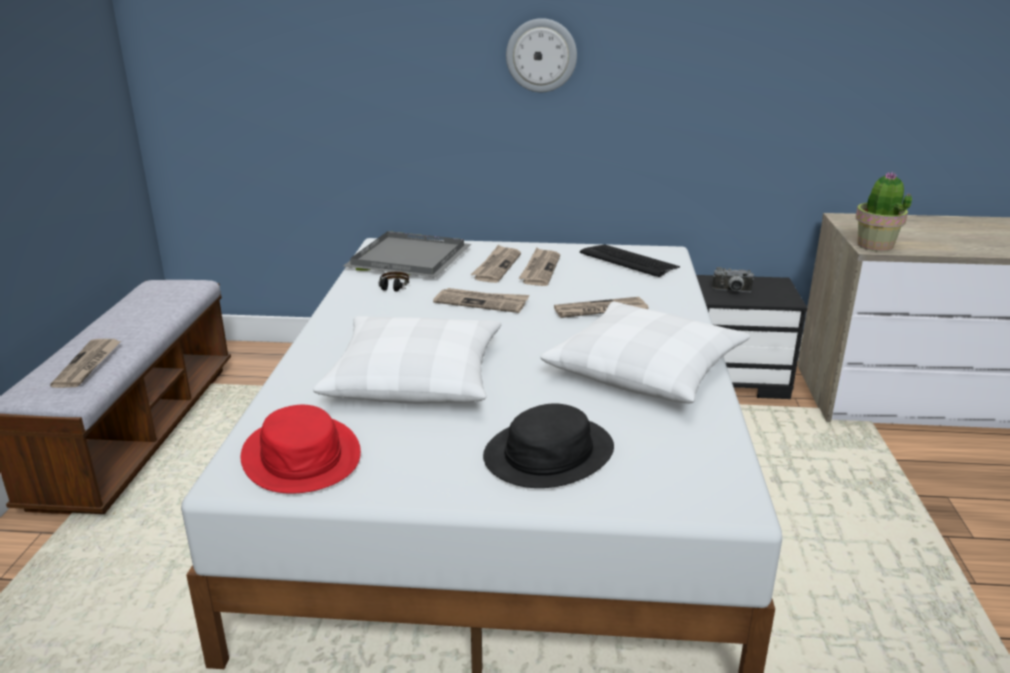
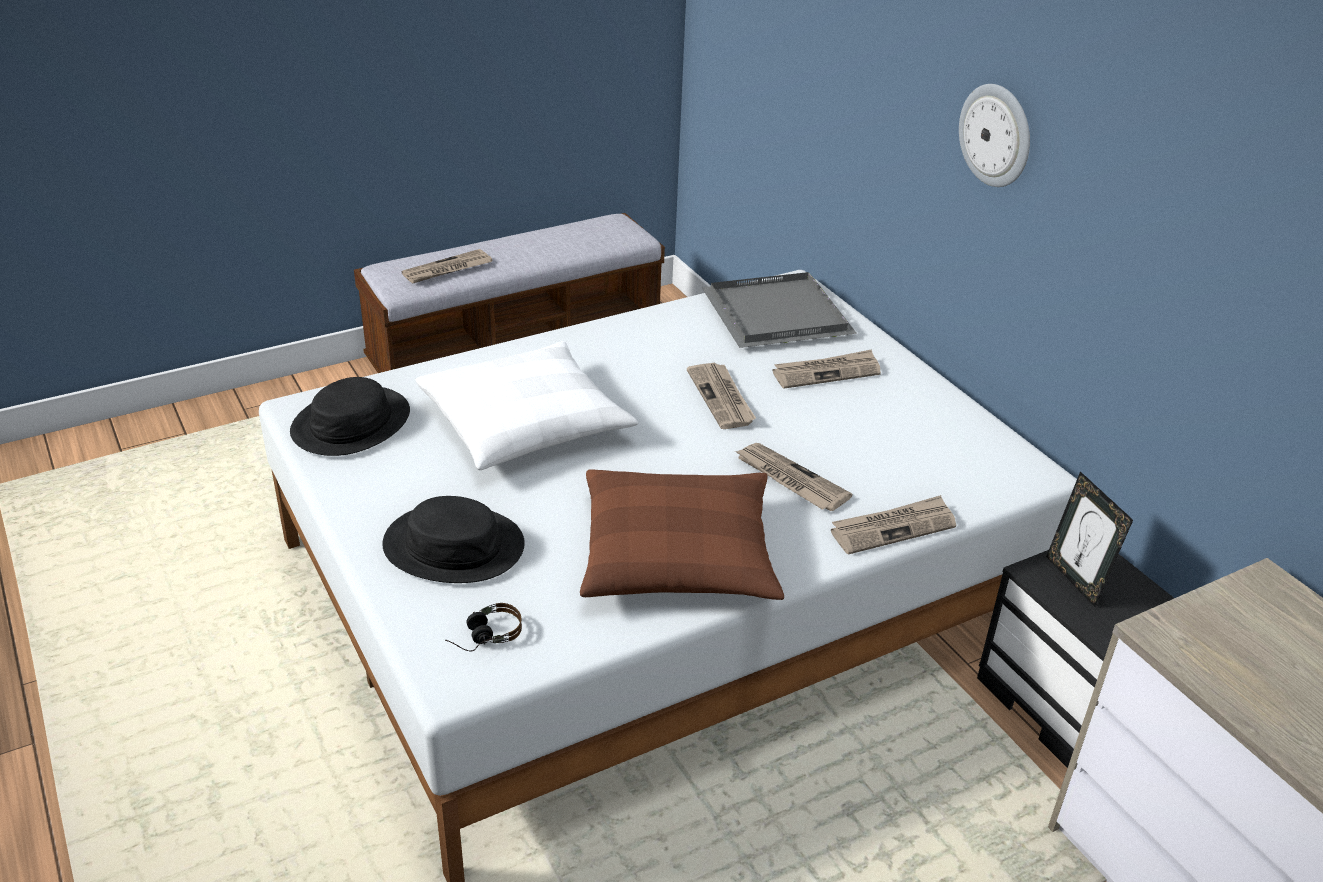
camera: 55 degrees right, 10 degrees up
red hat [241,405,361,494] -> black hat [290,377,410,456]
headphones [378,272,409,291] -> headphones moved to [445,603,522,652]
newspaper [518,247,560,286] -> newspaper moved to [831,495,956,555]
white pillow [541,302,750,404] -> brown pillow [580,469,784,600]
keyboard [580,244,680,277] -> none
camera [712,267,754,292] -> picture frame [1046,471,1133,607]
potted plant [856,173,912,252] -> none

